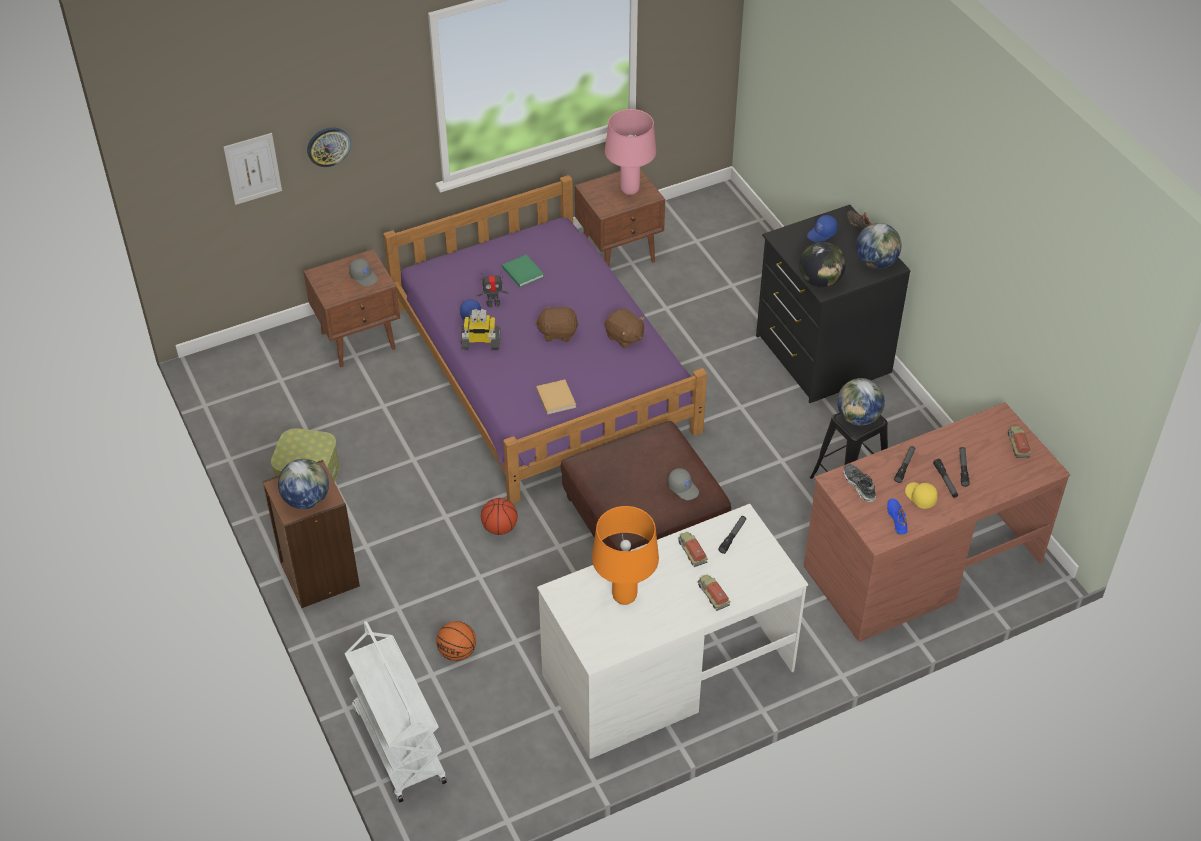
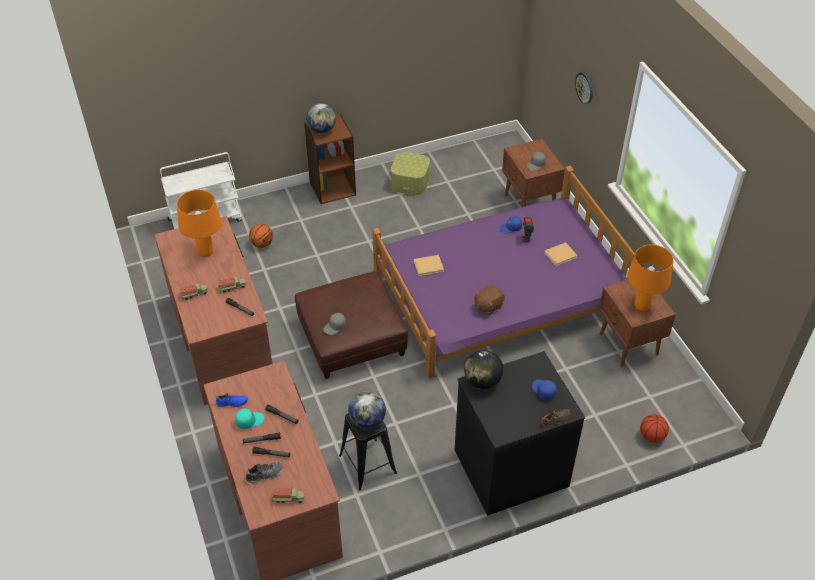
camera: 95 degrees right, 0 degrees up
picture [223,133,282,205] -> none
toy robot [461,309,501,349] -> none
basketball [481,498,518,535] -> basketball moved to [640,414,669,443]
green book [502,255,544,287] -> beige book [544,242,577,266]
brown plush toy [535,304,578,342] -> none
white desk [537,504,808,759] -> brown desk [154,216,272,405]
pink table lamp [605,109,656,195] -> orange table lamp [627,245,674,311]
shoe [843,464,876,502] -> shoe moved to [245,462,282,484]
globe [856,223,902,269] -> none
yellow cap [905,482,938,509] -> turquoise cap [235,409,264,429]

